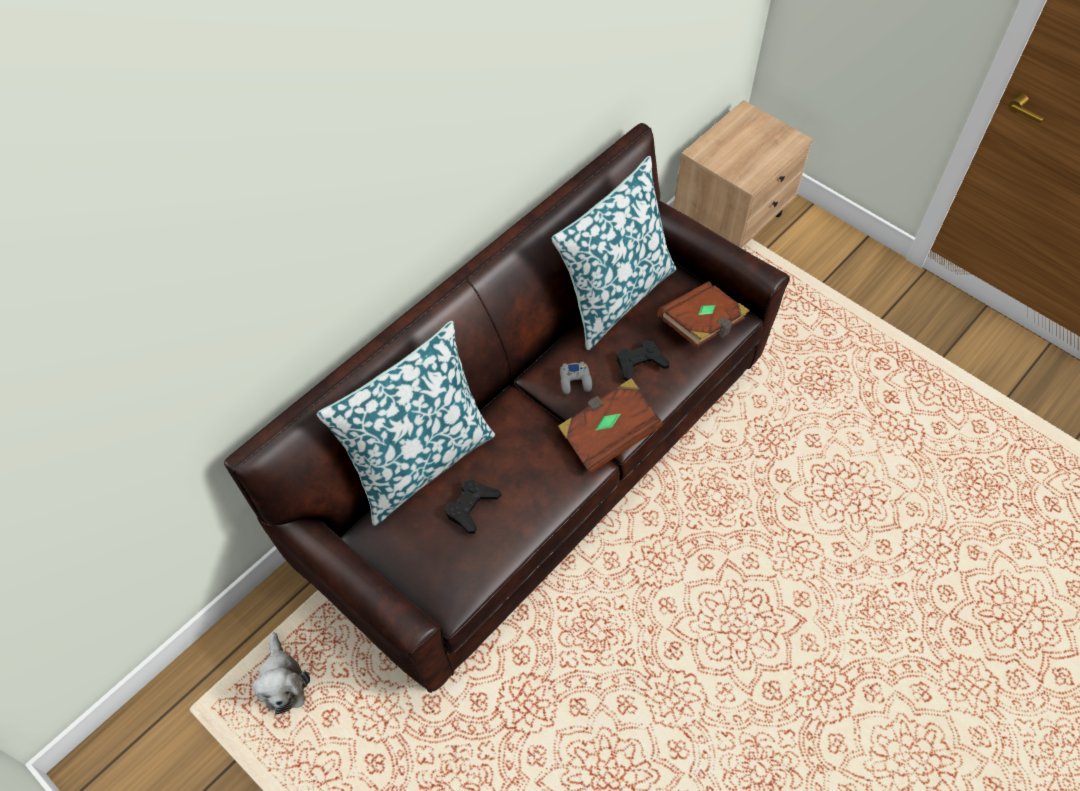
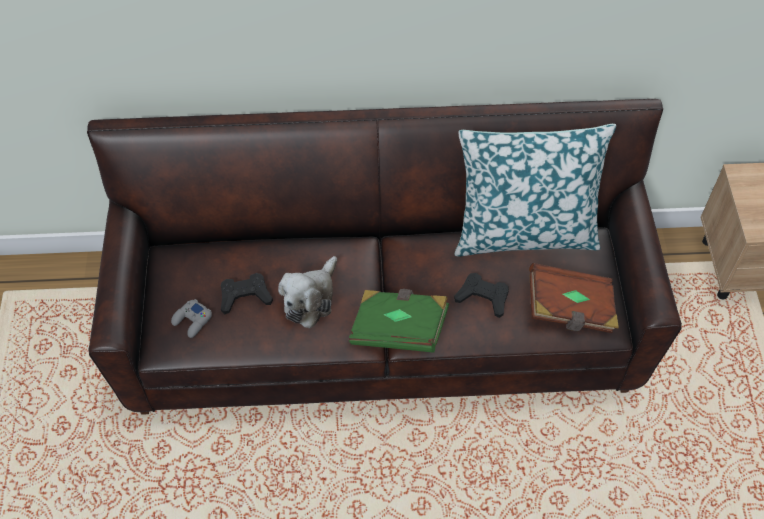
camera: 45 degrees right, 0 degrees up
plush toy [252,632,310,714] -> plush toy moved to [278,256,337,329]
pillow [317,321,495,526] -> none
brown book [558,378,664,474] -> green book [349,289,449,353]
grey game controller [560,362,592,394] -> grey game controller moved to [171,299,212,338]

